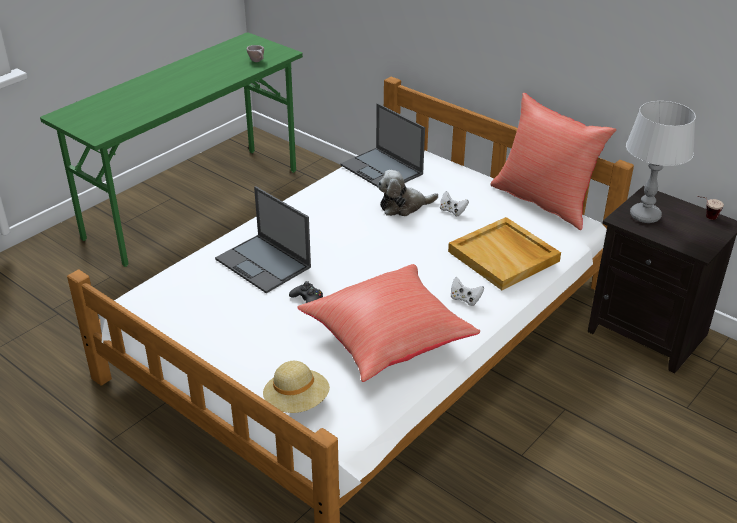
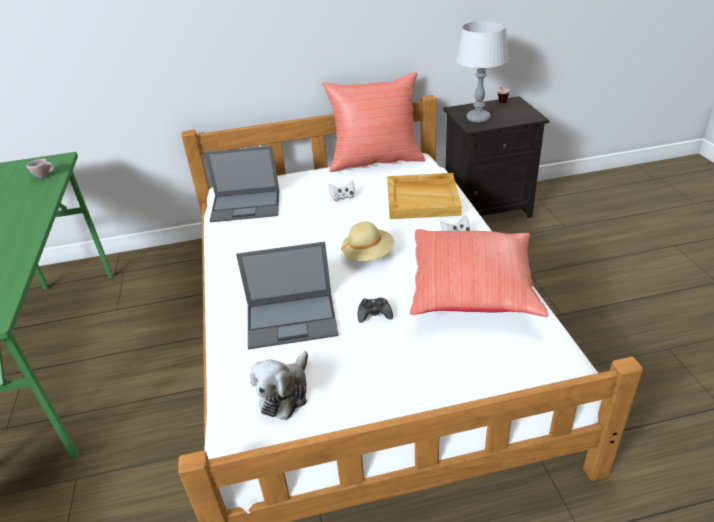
camera: 50 degrees left, 0 degrees up
beige hat [263,361,330,413] -> beige hat moved to [341,222,394,261]
plush toy [377,170,438,216] -> plush toy moved to [250,351,308,420]

